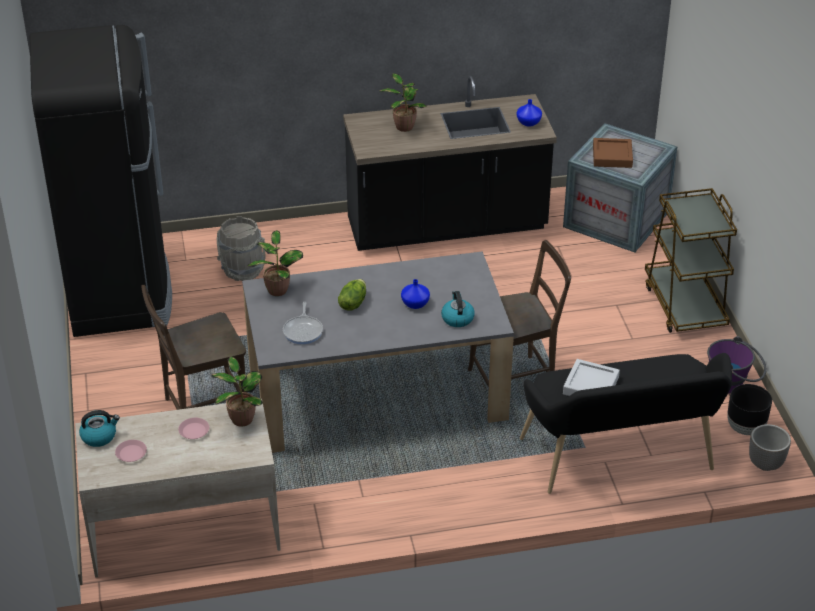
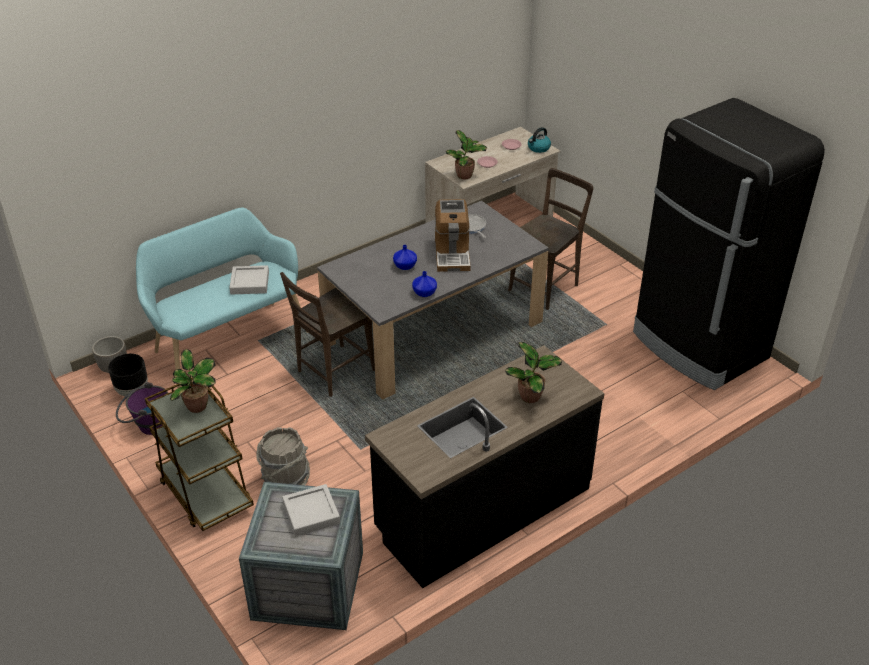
camera: 155 degrees right, 0 degrees up
grey bucket [217,216,265,281] -> grey bucket moved to [257,427,310,485]
potted plant [247,230,303,296] -> potted plant moved to [170,349,216,413]
lettuce [338,279,366,310] -> coffee machine [435,199,471,272]
kettle [441,291,475,327] -> none
blue vase [517,99,542,127] -> blue vase moved to [412,271,437,297]
black bench [520,353,732,494] -> turquoise bench [136,208,308,388]
brown tray [593,138,633,168] -> grey tray [282,484,340,537]

